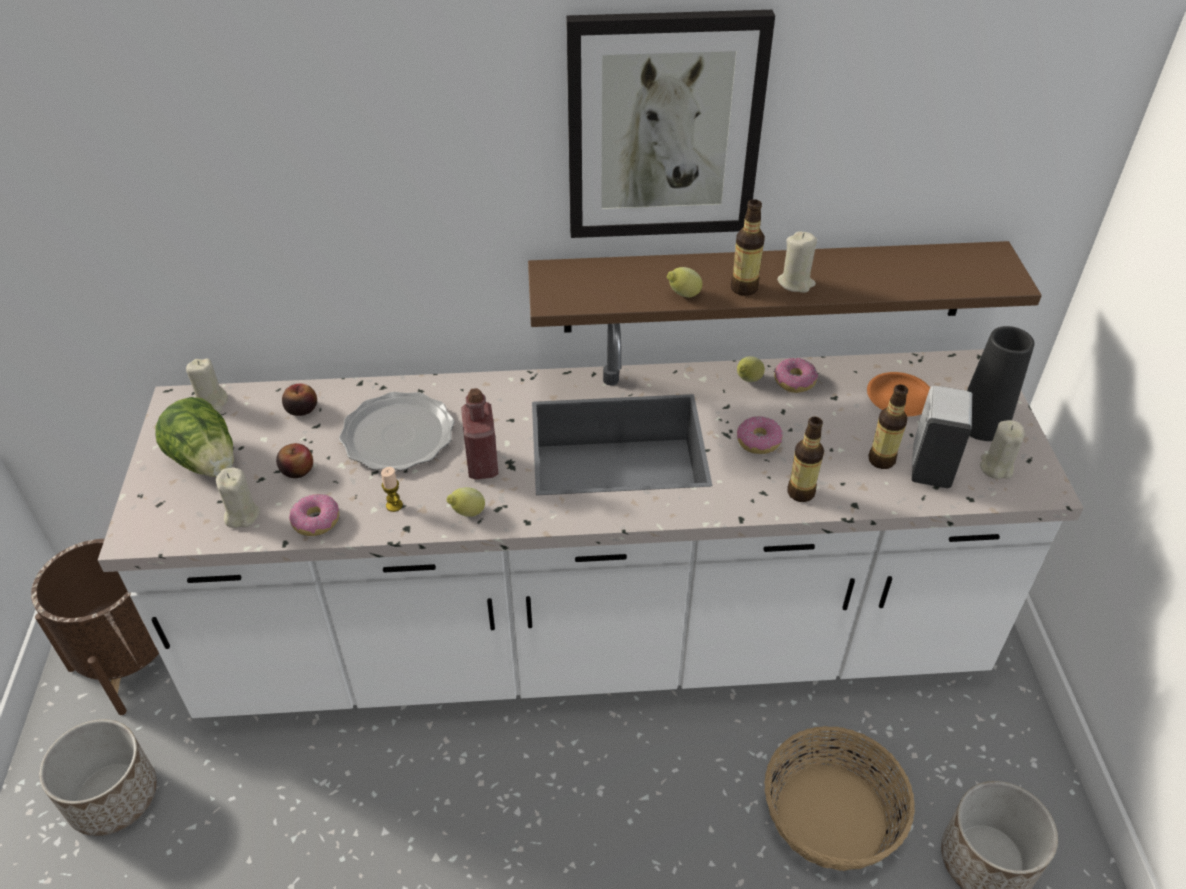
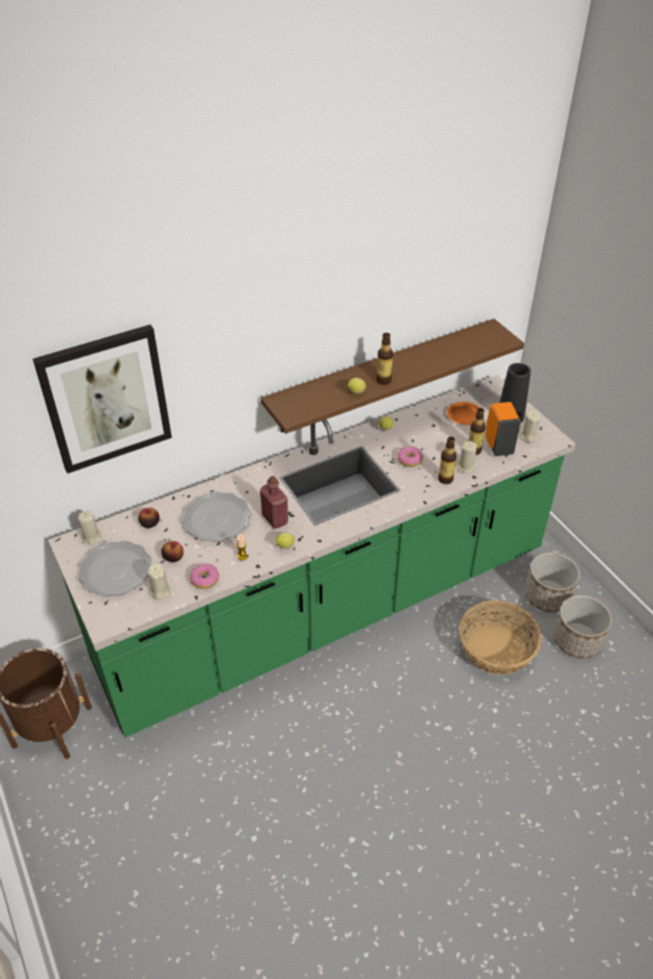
camera: 25 degrees left, 0 degrees up
planter [39,719,157,836] -> planter moved to [525,552,580,613]
white counter [98,323,1083,718] -> green counter [48,375,576,738]
lettuce [155,397,234,477] -> plate [78,541,152,597]
picture [566,10,775,238] -> picture moved to [33,324,172,474]
donut [774,358,818,393] -> none
beige candle [777,231,817,293] -> beige candle moved to [457,441,477,473]
white soap dispenser [912,386,972,488] -> orange soap dispenser [485,402,521,456]

